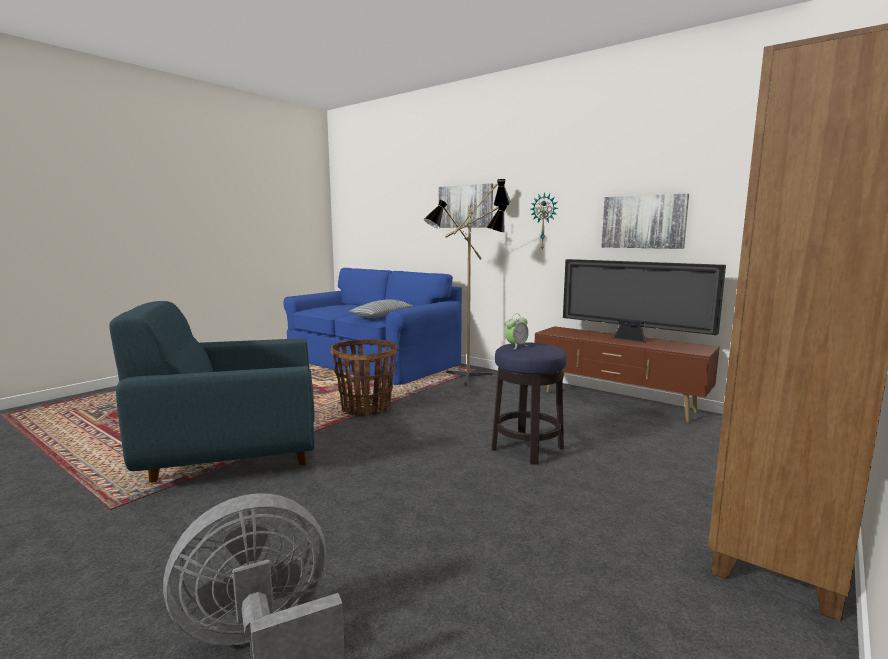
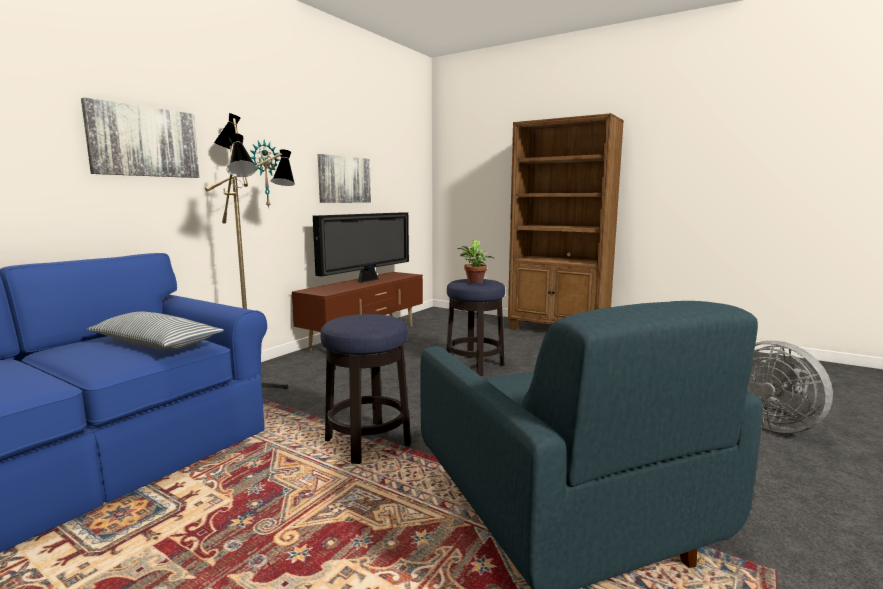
camera: 95 degrees left, 0 degrees up
basket [331,339,397,417] -> stool [320,314,411,464]
alarm clock [505,314,529,349] -> potted plant [457,240,495,284]

